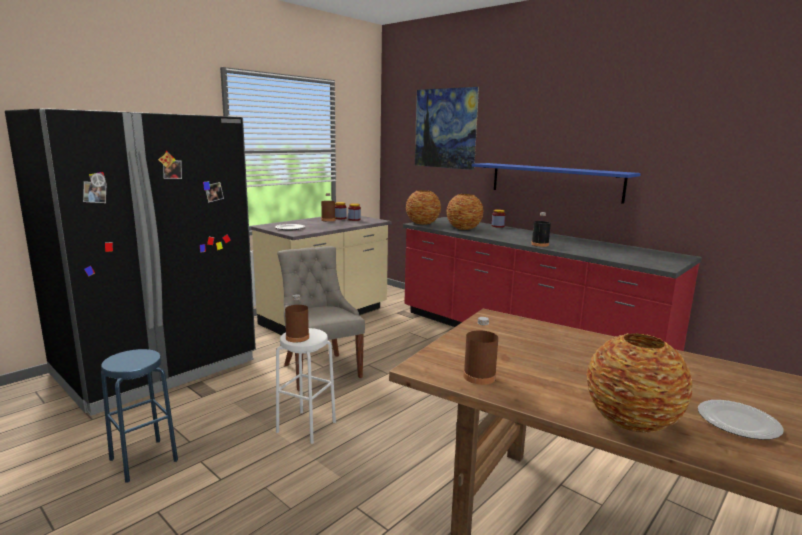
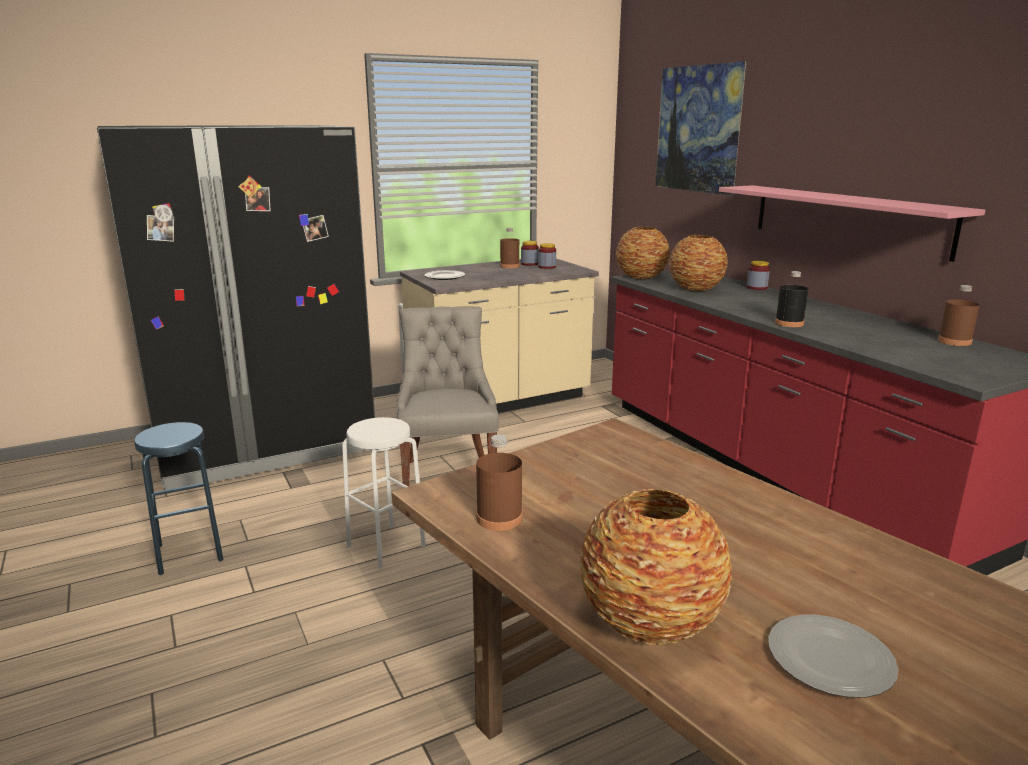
camera: 20 degrees right, 5 degrees up
brown bottle [285,294,309,342] -> brown bottle moved to [938,285,980,346]
blue shelf [472,163,641,204] -> pink shelf [719,185,985,262]

